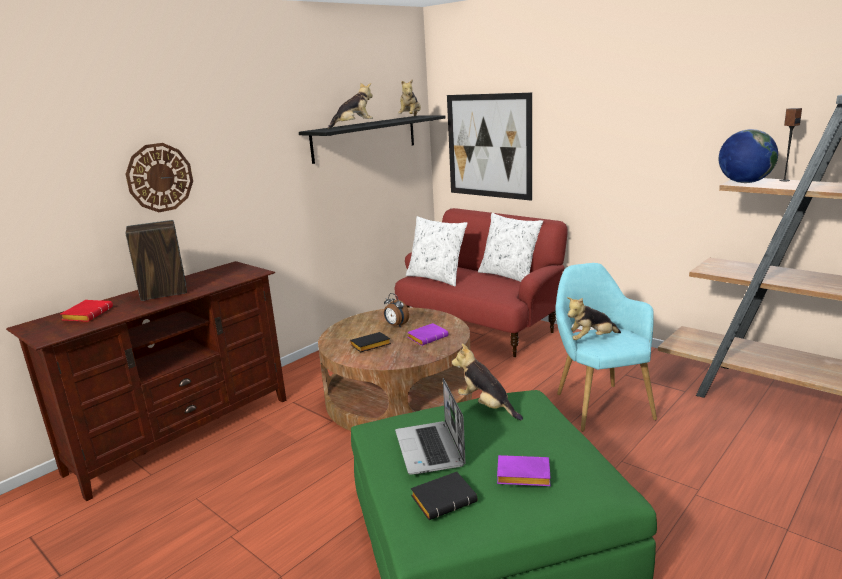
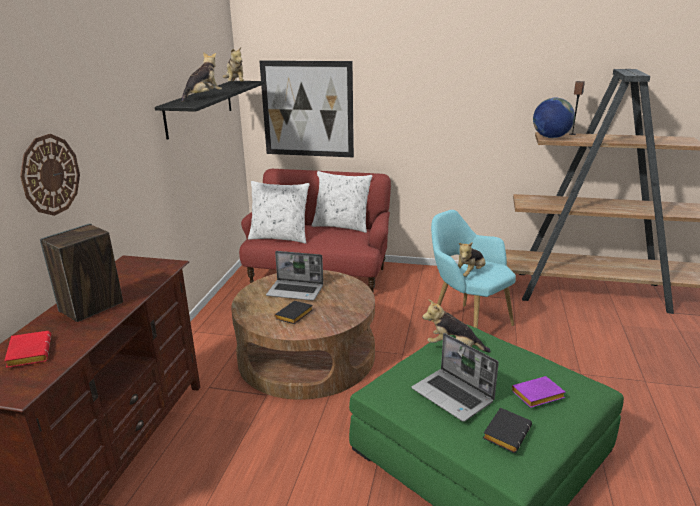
camera: 30 degrees left, 5 degrees up
alarm clock [384,293,409,328] -> laptop [266,251,323,301]
purple book [407,323,448,346] -> none

